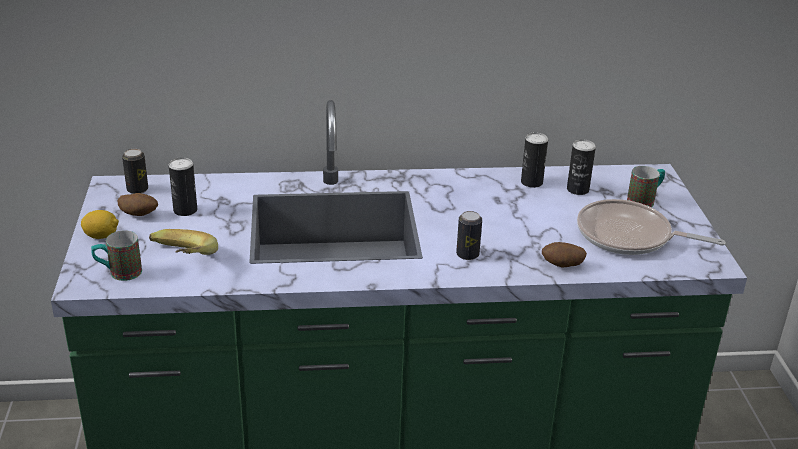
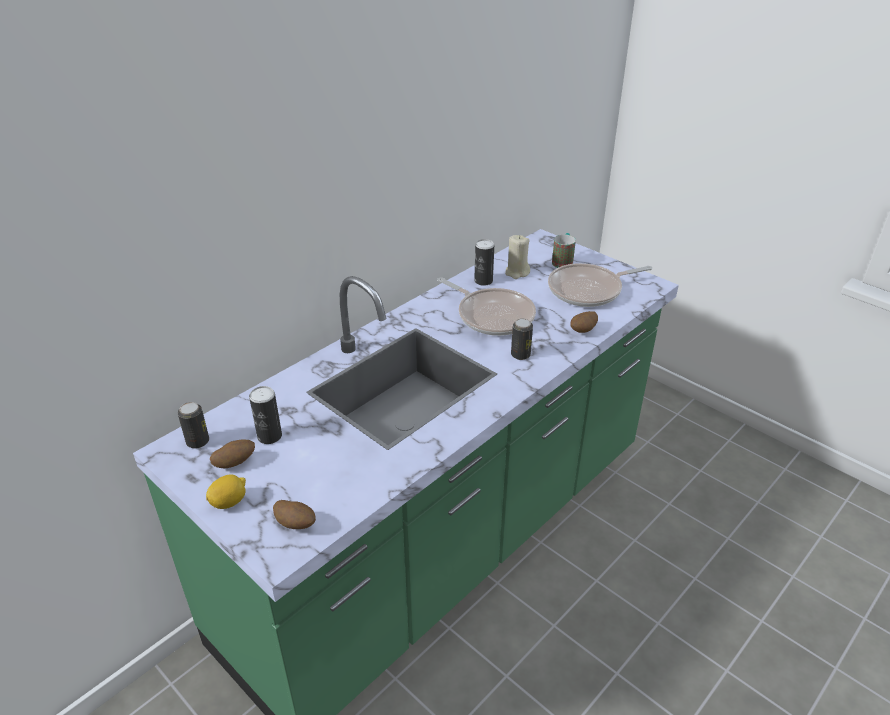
camera: 40 degrees left, 5 degrees up
mug [91,230,142,281] -> potato [273,500,316,529]
banana [149,229,218,255] -> none
can [567,139,596,195] -> beige candle [505,235,530,279]
none -> frying pan [437,277,536,336]

